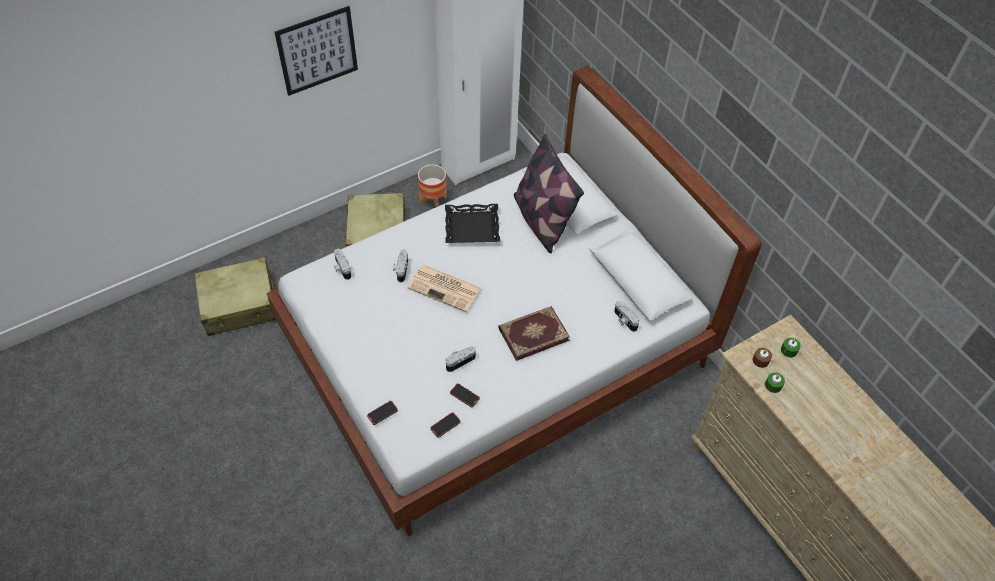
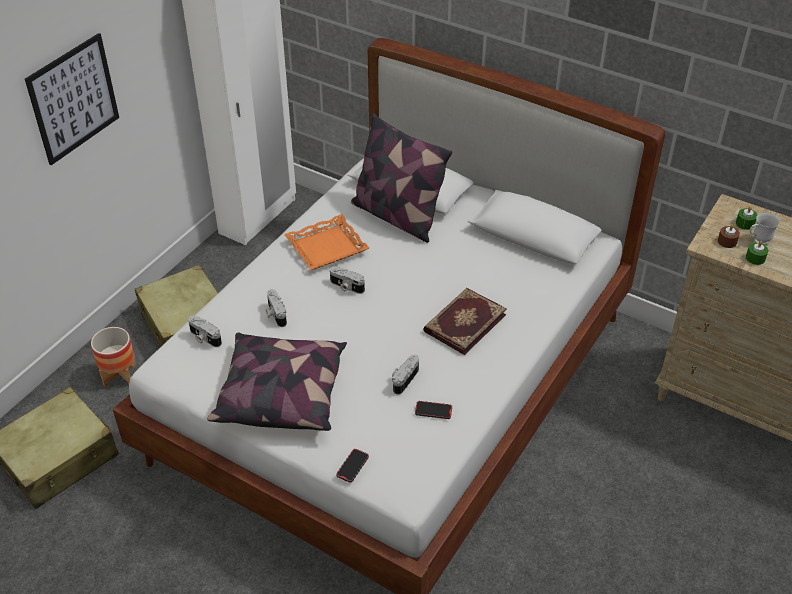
camera: 25 degrees left, 10 degrees down
newspaper [407,265,481,312] -> none
planter [418,164,447,207] -> planter moved to [91,327,136,387]
phone [430,412,461,438] -> none
black tray [445,204,500,243] -> orange tray [284,214,369,270]
camera [614,301,640,332] -> camera moved to [330,266,365,294]
none -> pillow [207,332,347,431]
none -> white mug [750,213,780,245]

